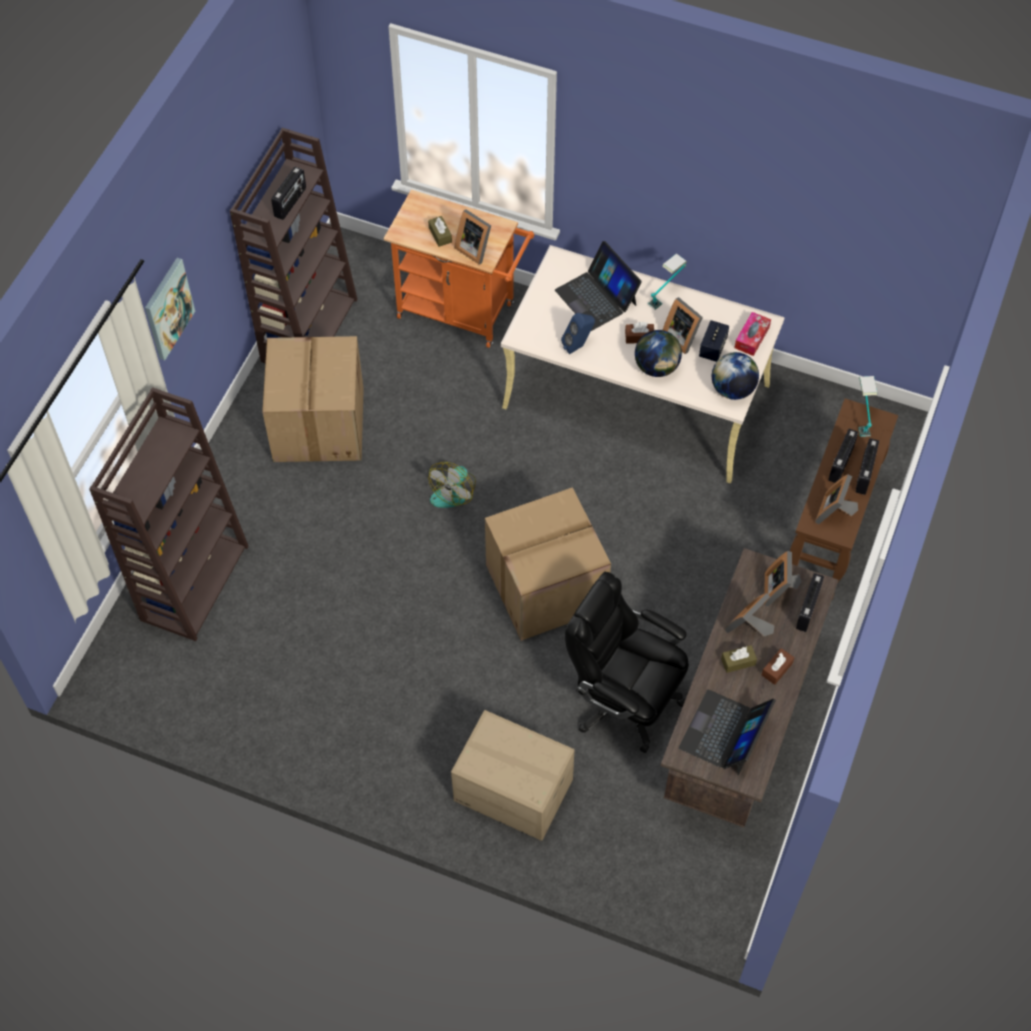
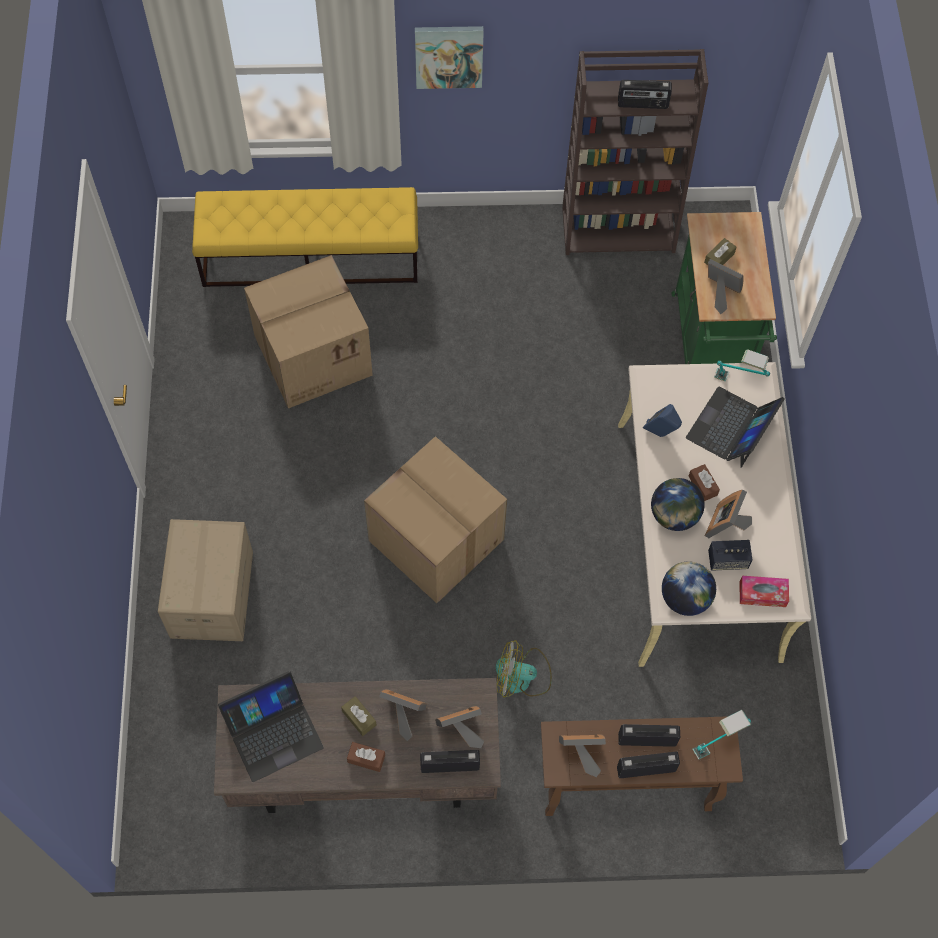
camera: 65 degrees right, 5 degrees up
brown bookcase [89,387,248,641] -> yellow bench [192,187,418,287]
cardboard box [262,336,364,462] -> cardboard box moved to [244,255,373,408]
orange cart [383,189,534,348] -> green cart [671,212,777,364]
fan [428,462,476,508] -> fan moved to [496,640,552,698]
picture frame [455,210,491,265] -> picture frame turned 105 degrees clockwise [708,259,744,314]
black office chair [565,572,689,753] -> none
table lamp [648,253,687,310] -> table lamp moved to [714,349,770,381]
laptop [679,690,776,775] -> laptop turned 150 degrees clockwise [218,671,324,782]

